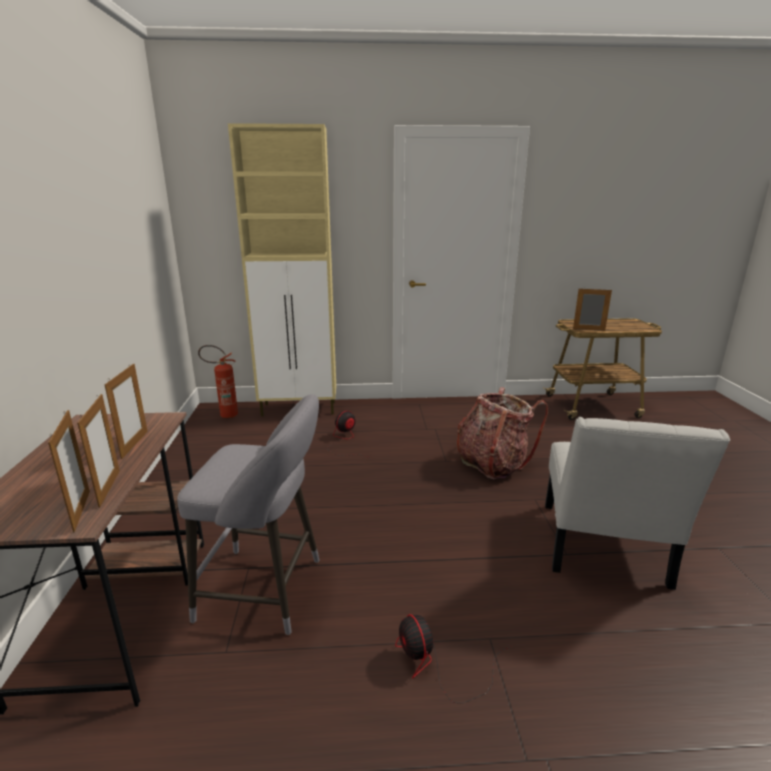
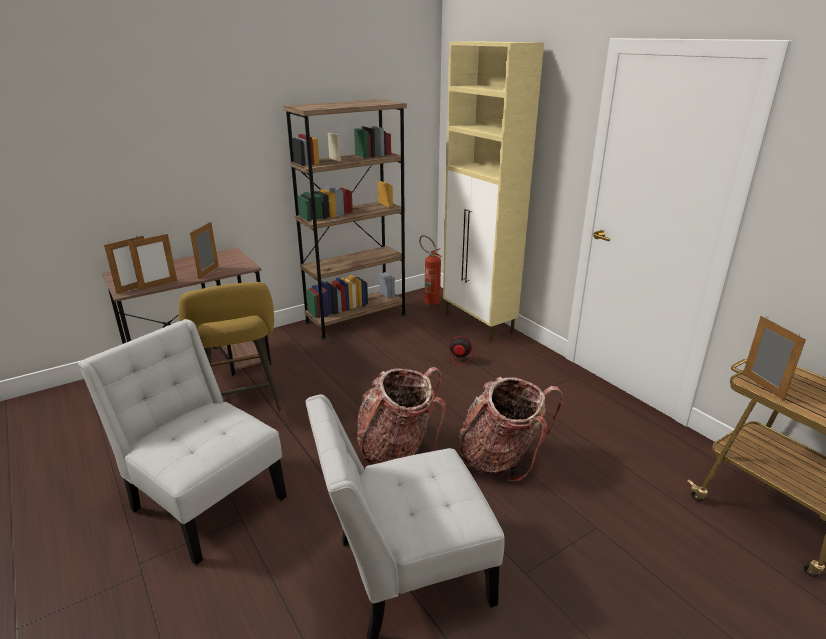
camera: 60 degrees right, 5 degrees up
picture frame [104,363,148,459] -> picture frame turned 135 degrees clockwise [190,222,219,279]
grey stool [177,394,320,635] -> yellow stool [178,282,283,413]
fan [395,614,511,703] -> white chair [78,319,287,565]
none -> brown bookcase [283,99,407,339]
none -> backpack [357,367,446,465]

